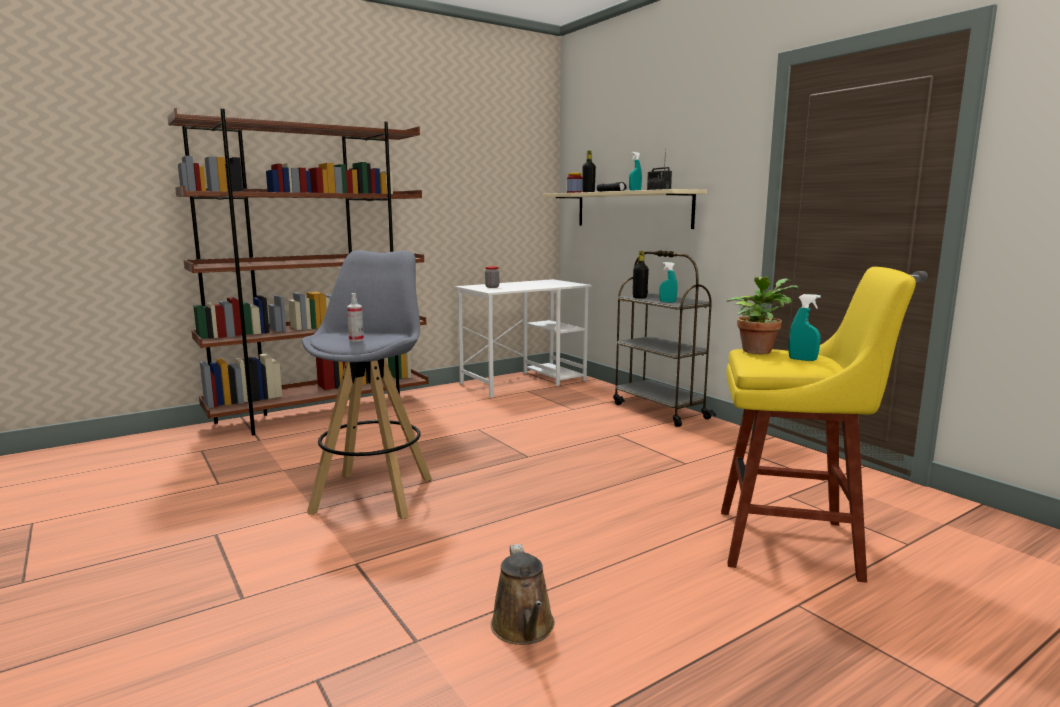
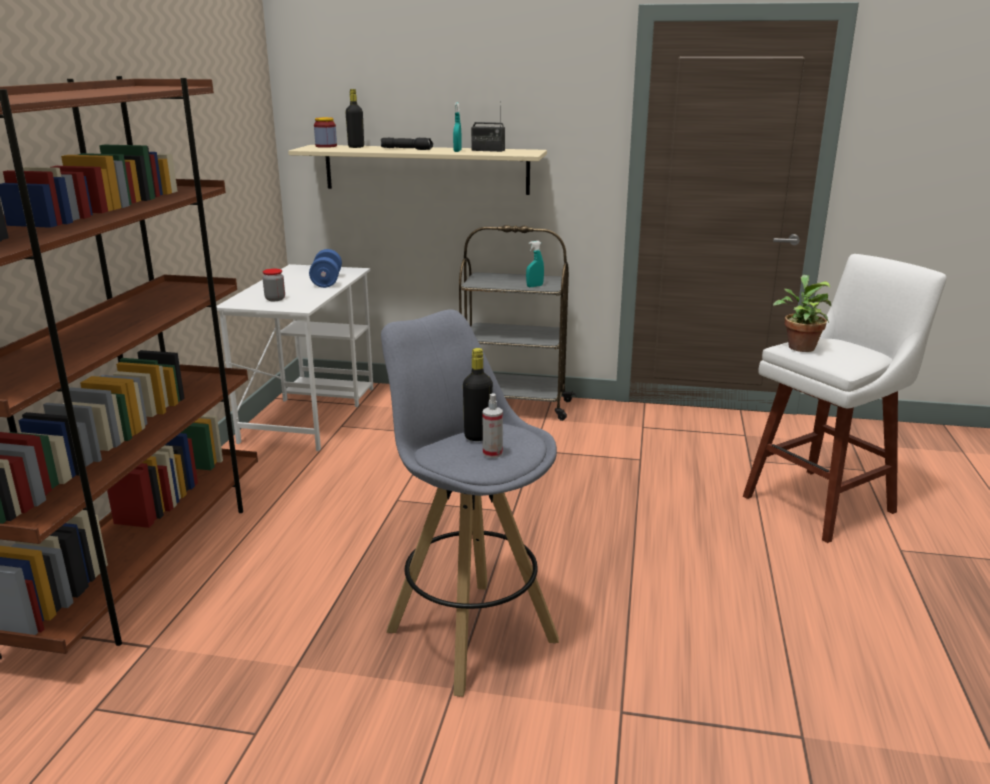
camera: 45 degrees left, 10 degrees up
brown watering can [491,544,555,645] -> none
black bottle [633,251,649,299] -> black bottle moved to [463,348,493,441]
yellow stool [721,267,916,583] -> white stool [743,254,946,543]
turquoise spray bottle [788,294,821,361] -> none
none -> blue dumbbell [309,249,342,288]

